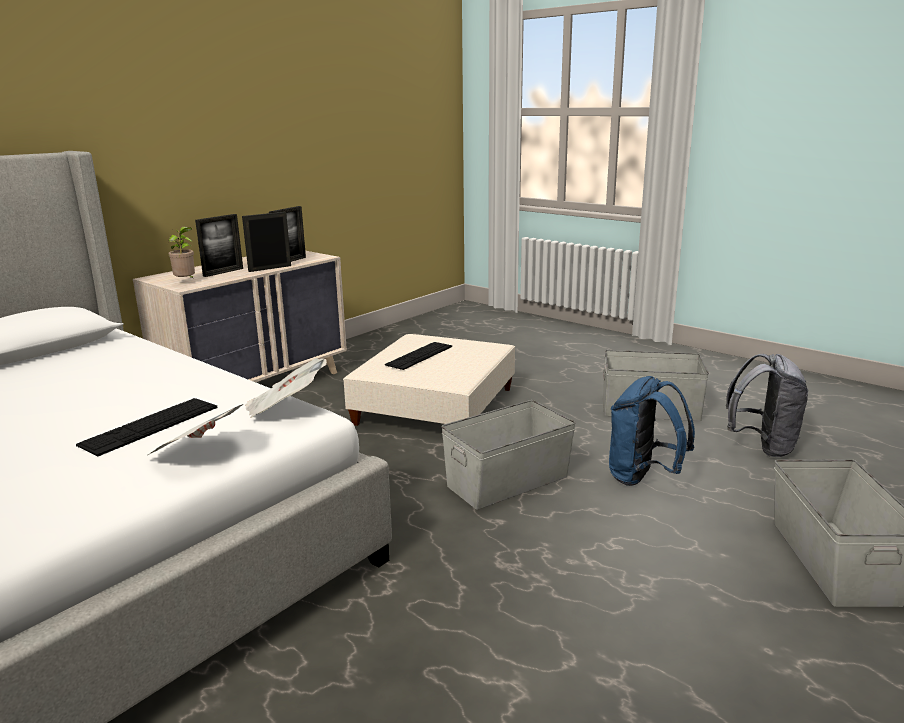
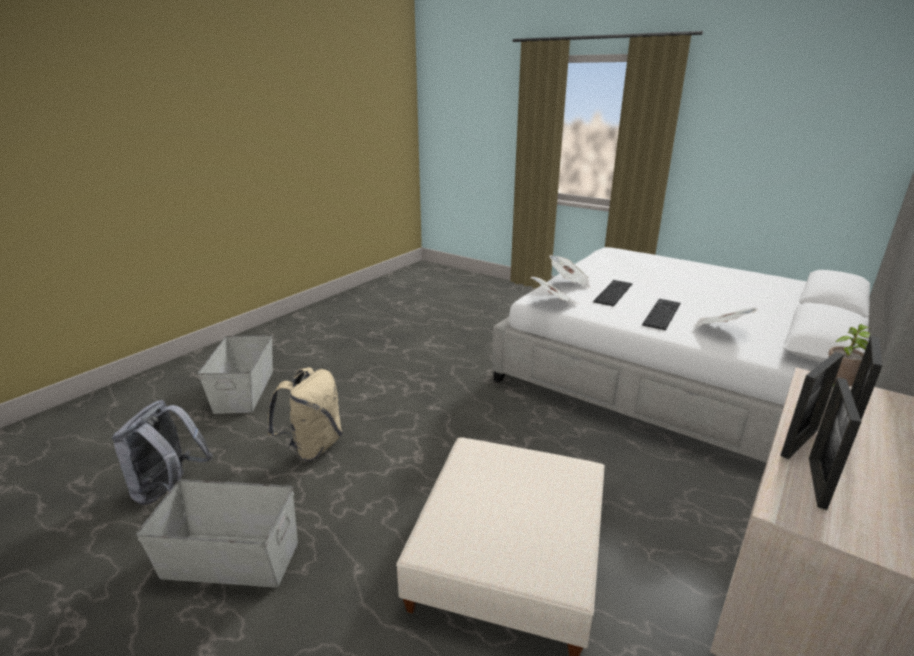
camera: 175 degrees right, 5 degrees up
keyboard [385,342,452,370] -> keyboard moved to [642,299,681,330]
grey storage box [441,400,576,510] -> none
blue backpack [609,376,695,486] -> beige backpack [267,367,342,462]
none -> newspaper [695,307,757,326]

